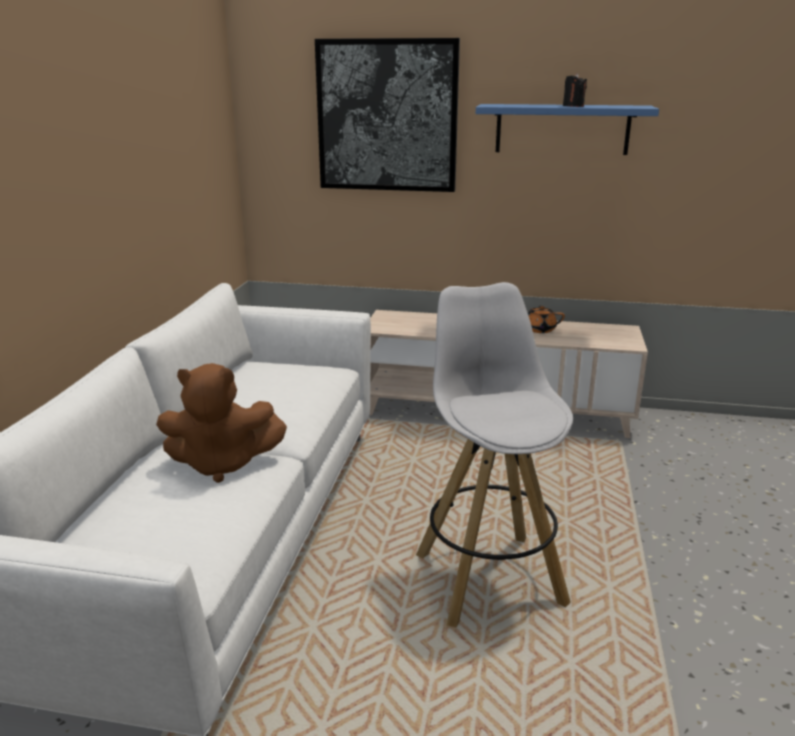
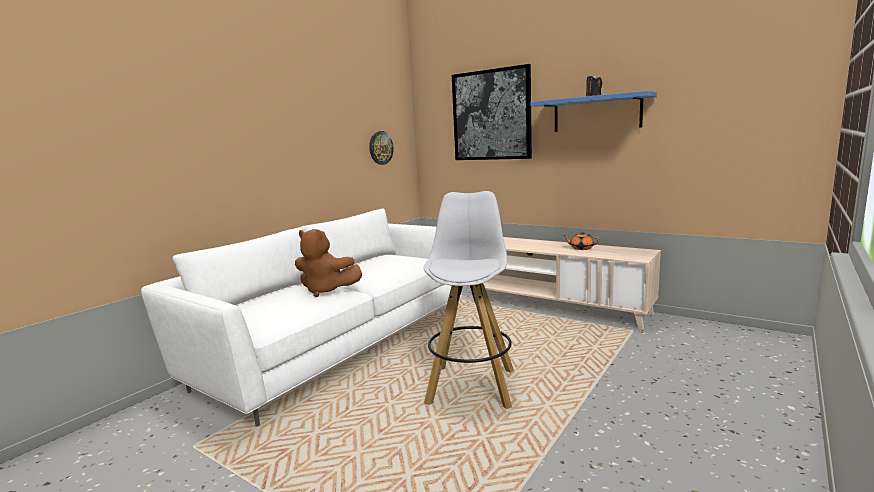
camera: 25 degrees right, 10 degrees down
none -> wall clock [369,131,394,165]

